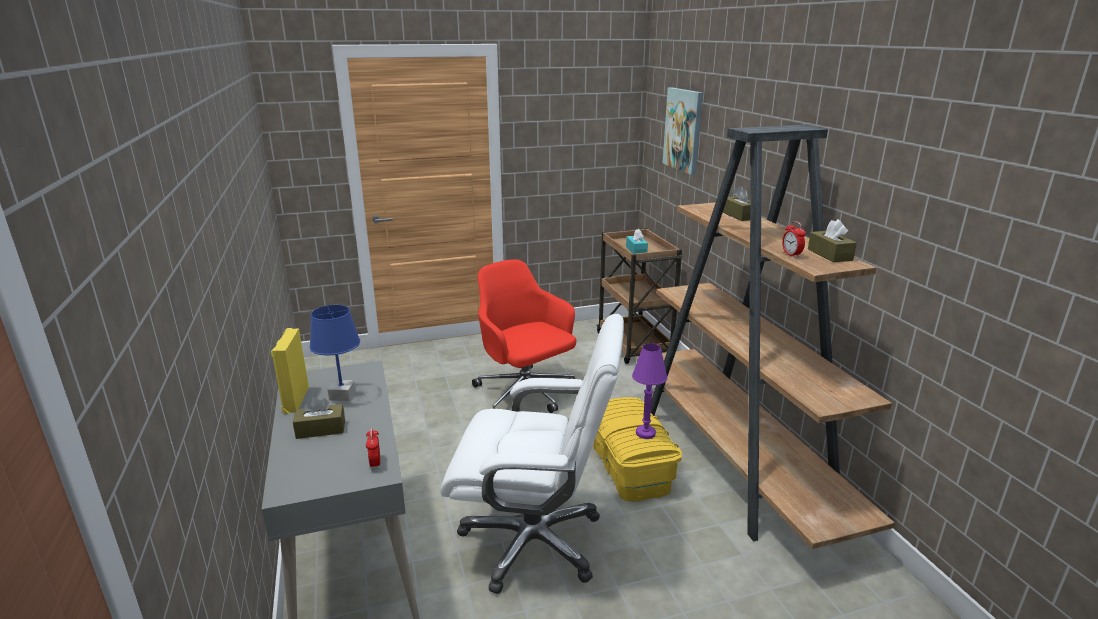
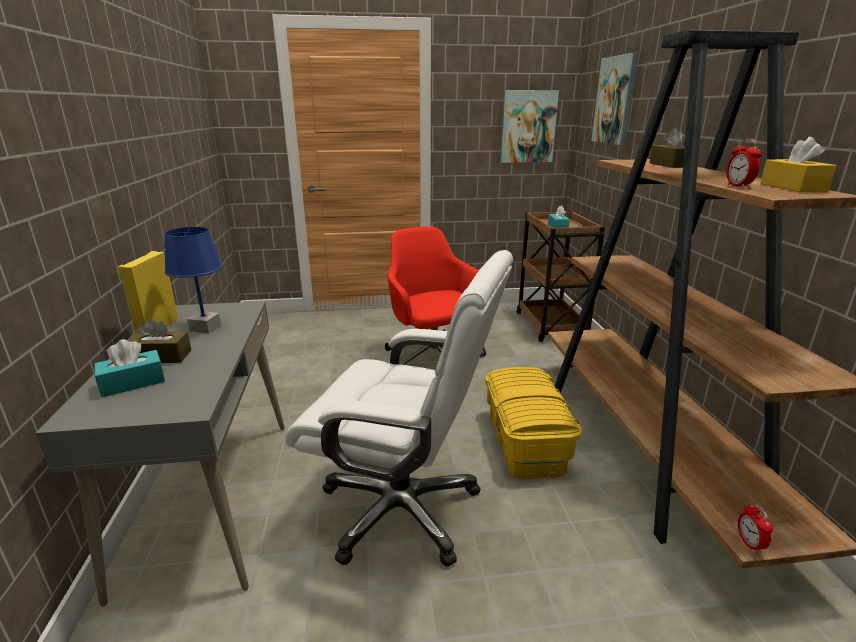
camera: 10 degrees right, 0 degrees up
alarm clock [366,427,380,470] -> alarm clock moved to [738,504,773,553]
purple table lamp [632,343,668,439] -> none
brown tissue box [808,219,857,262] -> yellow tissue box [761,136,837,192]
none -> turquoise tissue box [94,339,165,397]
none -> picture [500,90,559,163]

